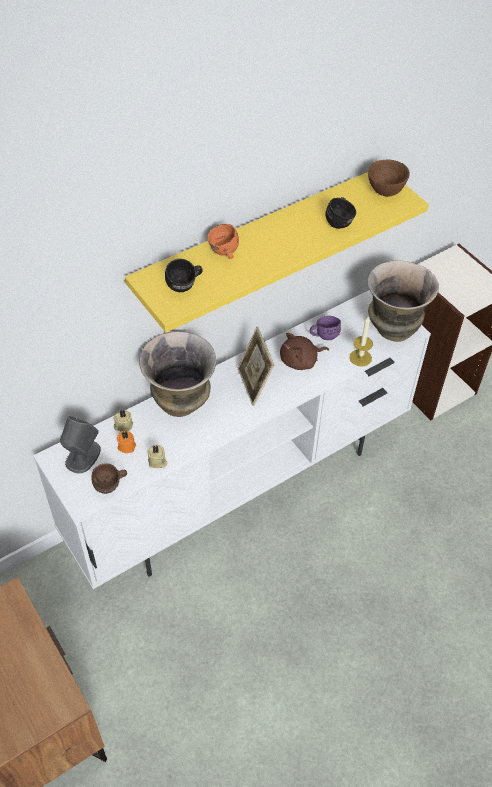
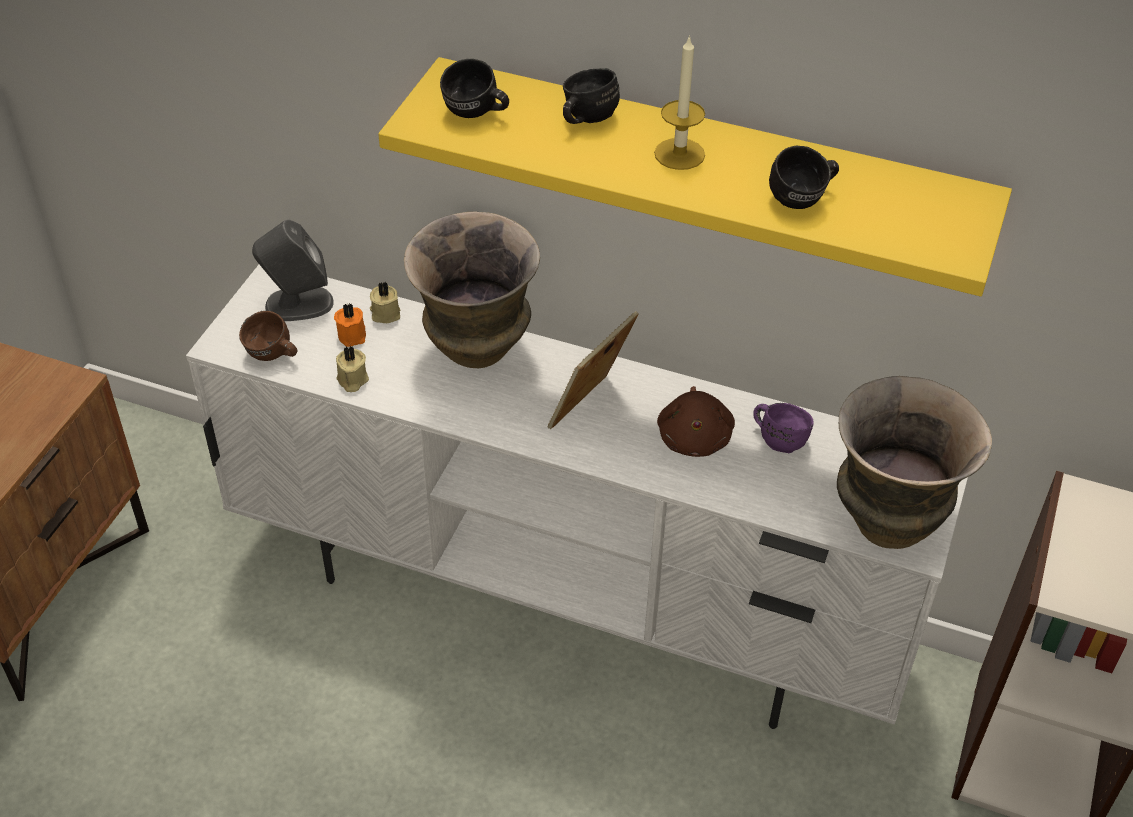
camera: 55 degrees right, 5 degrees down
orange mug [207,224,239,259] -> black mug [563,68,620,124]
brown plush toy [280,333,329,370] -> brown plush toy turned 120 degrees counterclockwise [657,386,735,457]
candle [350,317,373,367] -> candle moved to [654,35,705,170]
brown bowl [368,160,410,197] -> none

